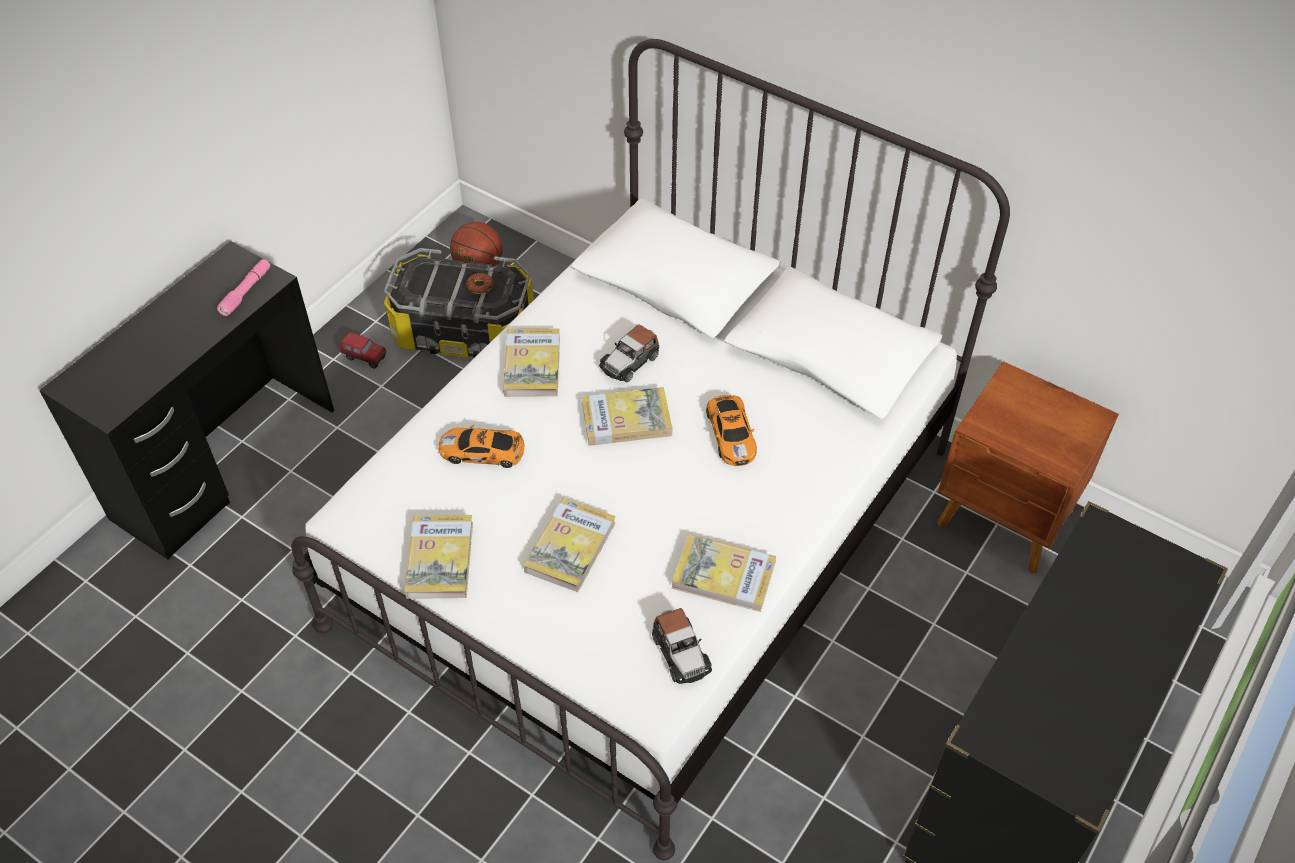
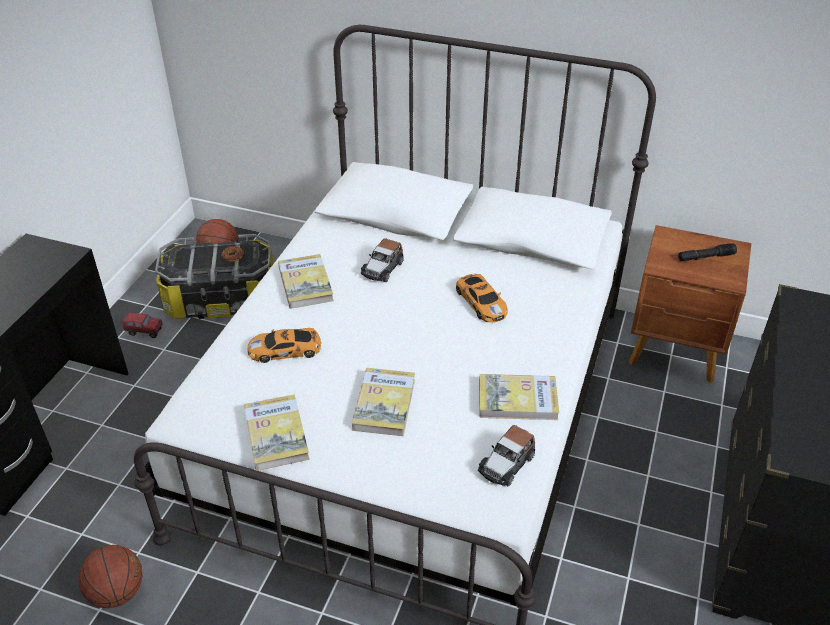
camera: 15 degrees left, 10 degrees down
pink flashlight [217,259,270,316] -> none
book [582,387,672,446] -> none
toy car [652,608,712,684] -> toy car turned 75 degrees clockwise [478,425,535,486]
none -> basketball [78,545,143,608]
none -> black flashlight [678,243,737,261]

